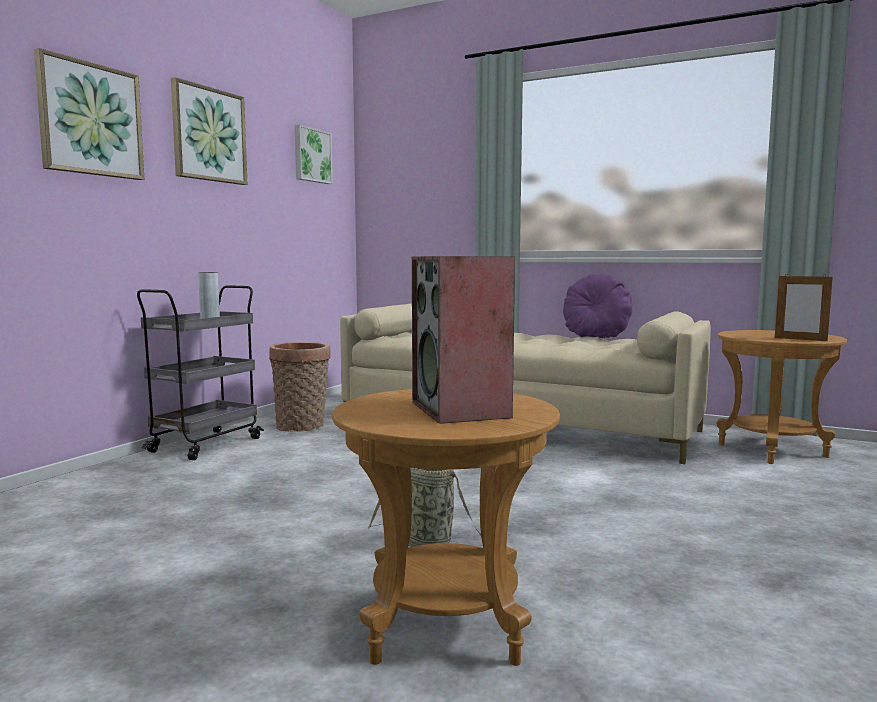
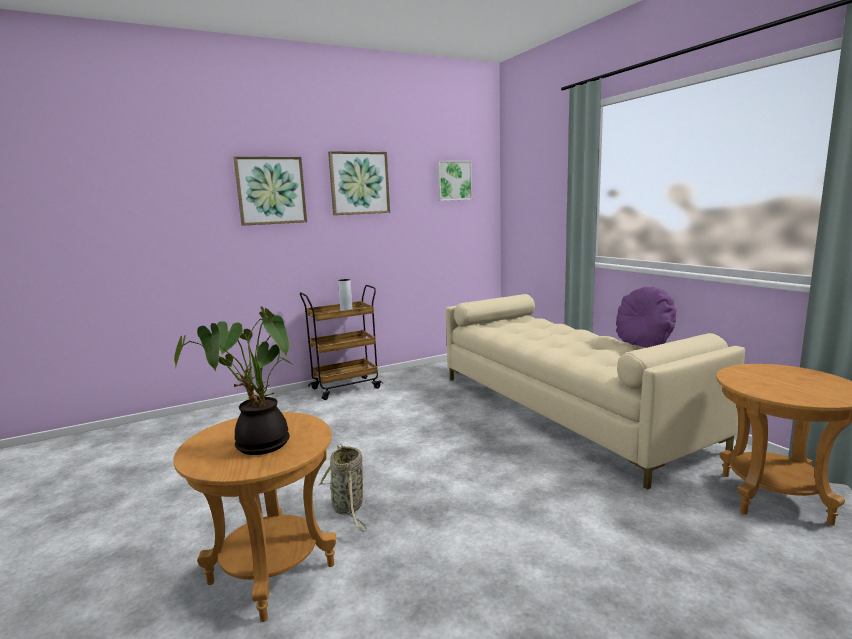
camera: 35 degrees right, 5 degrees up
grey cart [137,285,264,460] -> brown cart [300,285,381,400]
basket [269,342,331,432] -> none
speaker [412,256,515,424] -> potted plant [174,306,292,455]
picture frame [775,274,833,341] -> none

